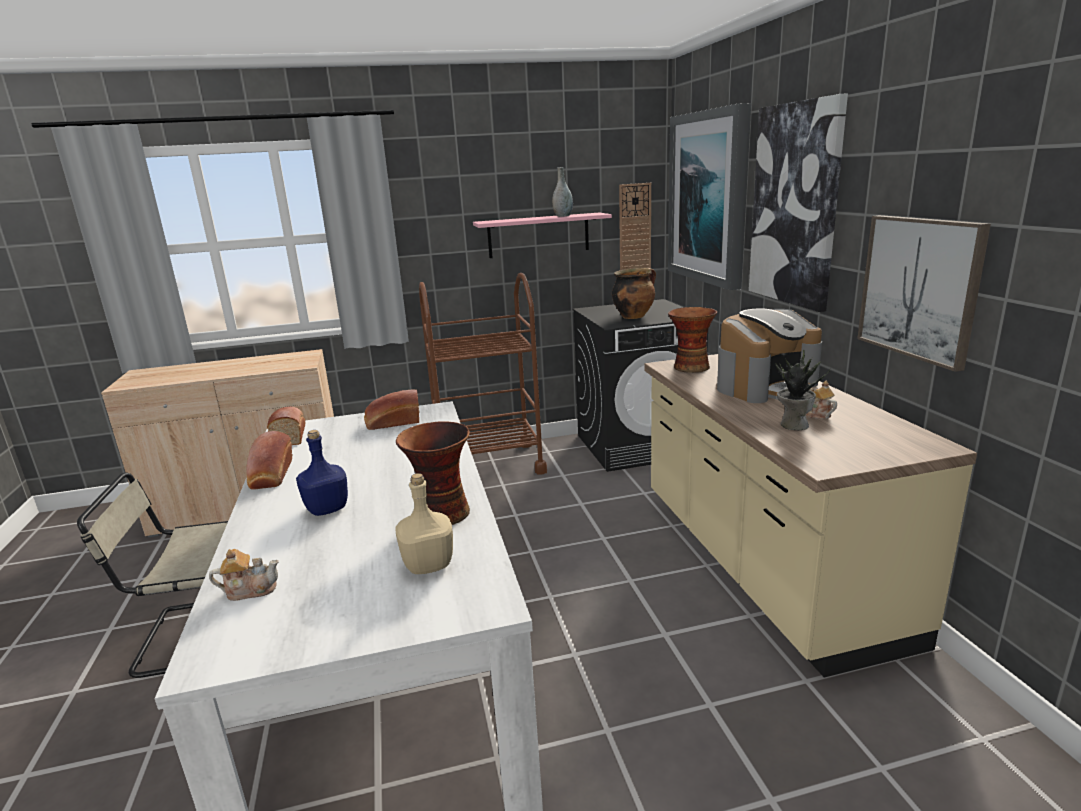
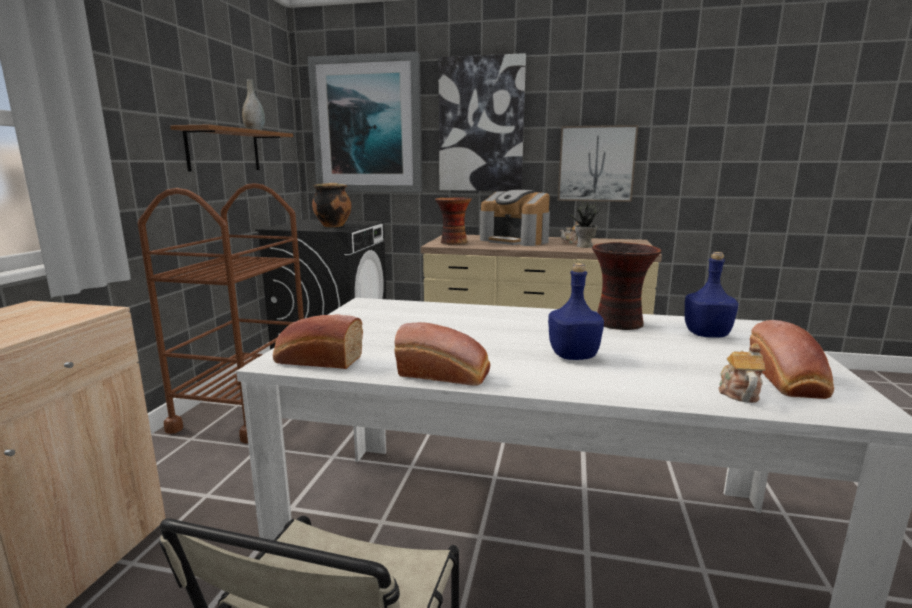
camera: 65 degrees left, 5 degrees down
bread [364,390,420,430] -> bread moved to [750,320,834,399]
beige bottle [395,473,453,574] -> blue bottle [685,252,738,338]
pink shelf [473,212,612,258] -> brown shelf [170,125,293,171]
wall clock [619,183,651,270] -> none
coffee machine [717,308,822,403] -> coffee machine turned 135 degrees clockwise [480,190,550,246]

